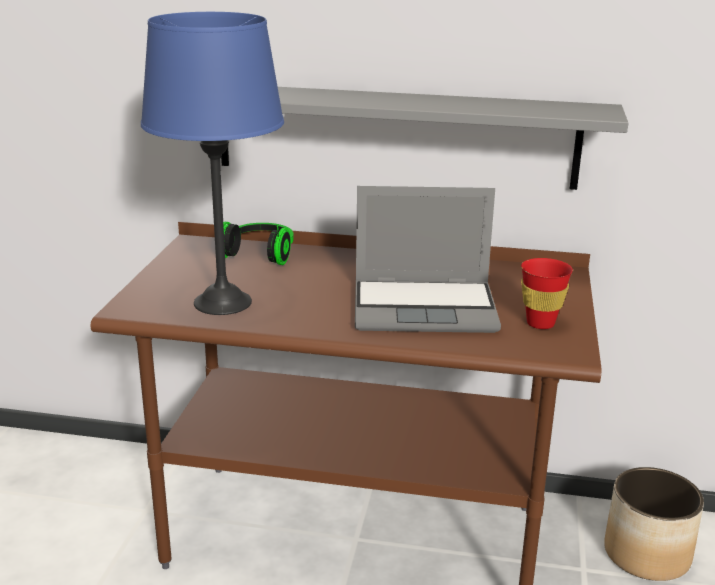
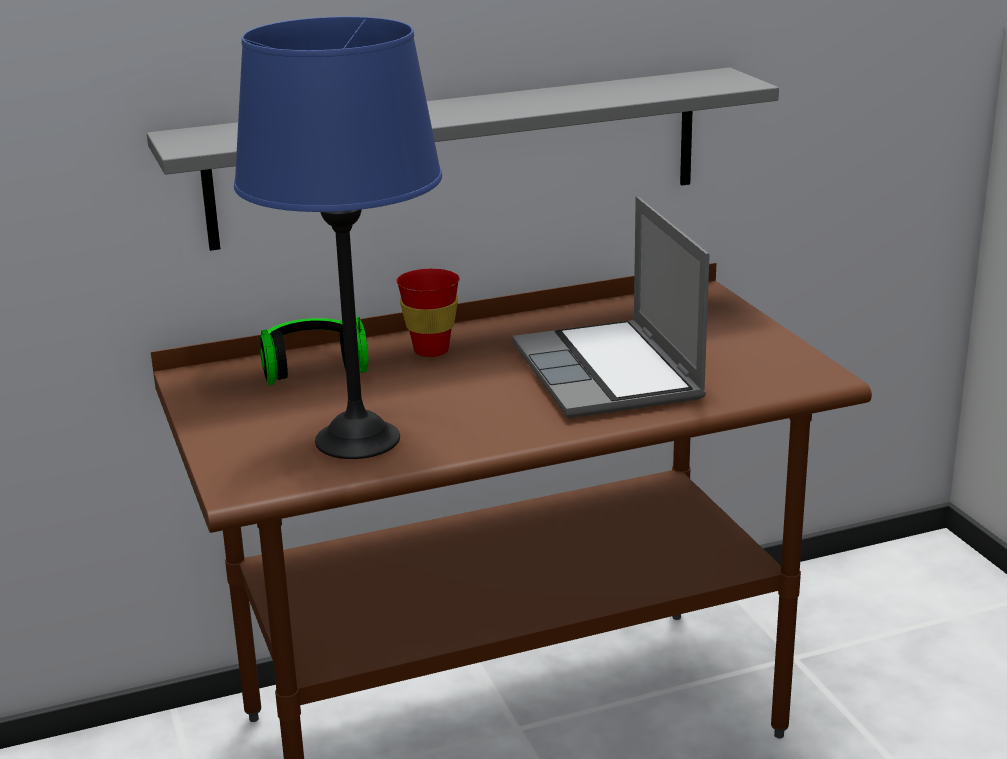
camera: 30 degrees left, 0 degrees up
laptop [355,186,501,333] -> laptop turned 105 degrees clockwise [512,196,710,418]
red cup [521,258,573,329] -> red cup moved to [396,269,460,357]
planter [604,467,704,581] -> none

